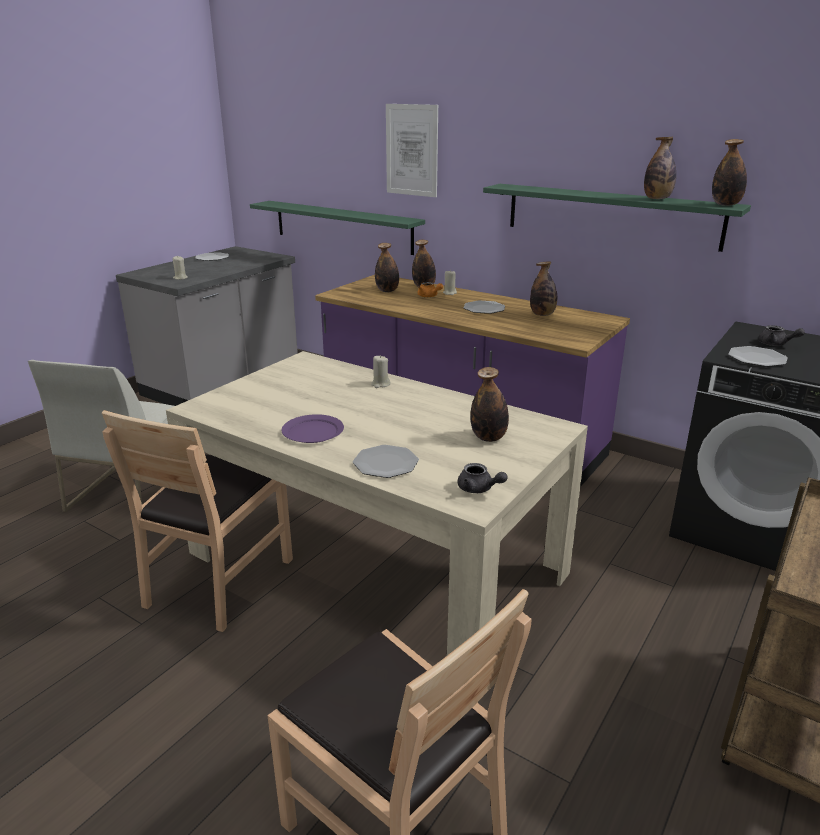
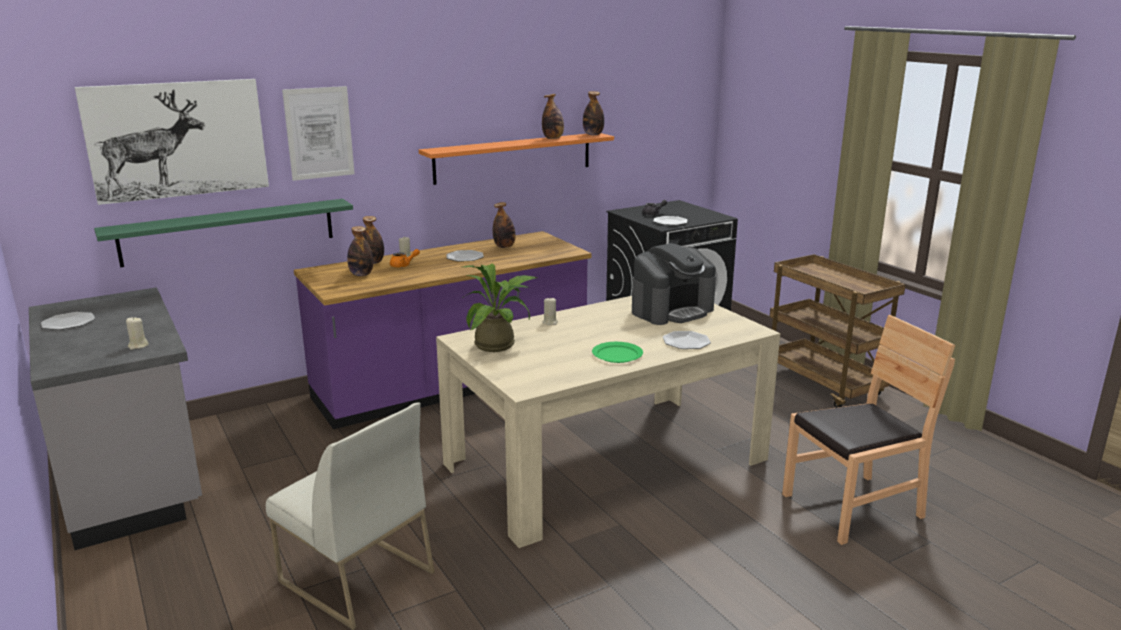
camera: 65 degrees left, 5 degrees down
brown chair [102,410,293,632] -> none
purple plate [281,414,344,443] -> green plate [592,342,643,363]
grey teapot [458,463,508,493] -> none
bottle [470,367,509,442] -> coffee machine [632,243,716,325]
green shelf [483,184,751,252] -> orange shelf [419,133,614,185]
none -> picture [75,79,269,205]
none -> potted plant [462,263,537,352]

